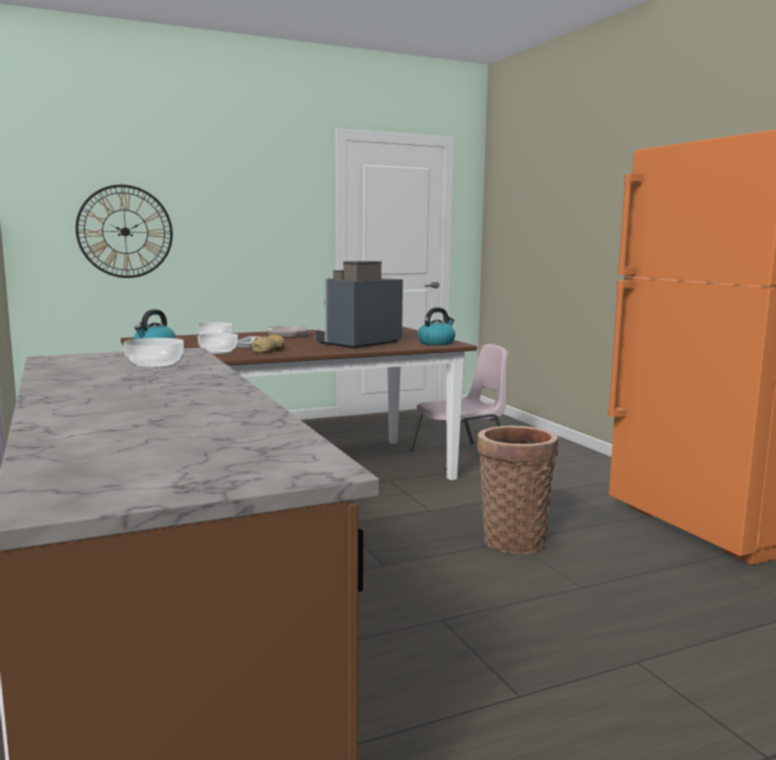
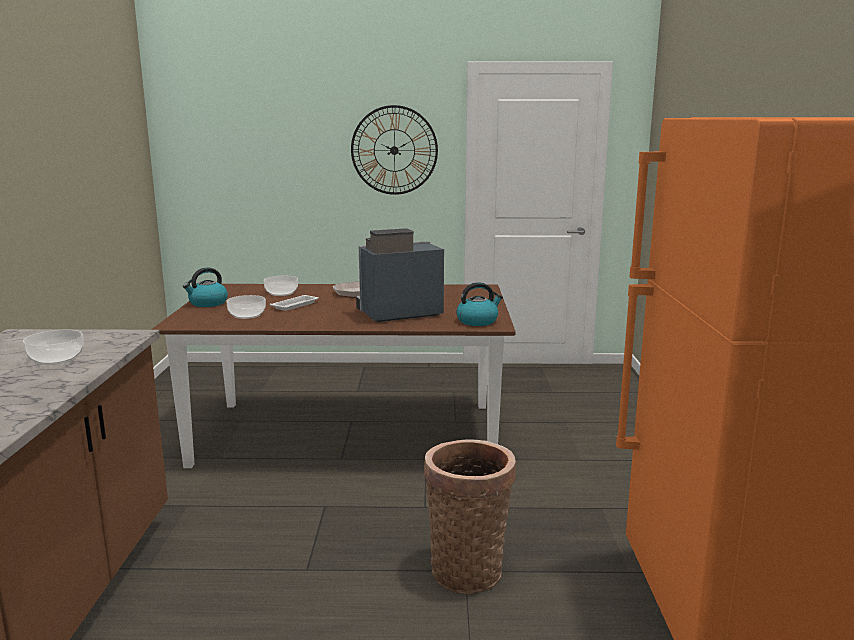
camera: 25 degrees right, 5 degrees up
wall clock [76,185,173,278] -> wall clock moved to [351,105,438,195]
bread [252,335,285,353] -> none
pink chair [409,344,508,470] -> none

